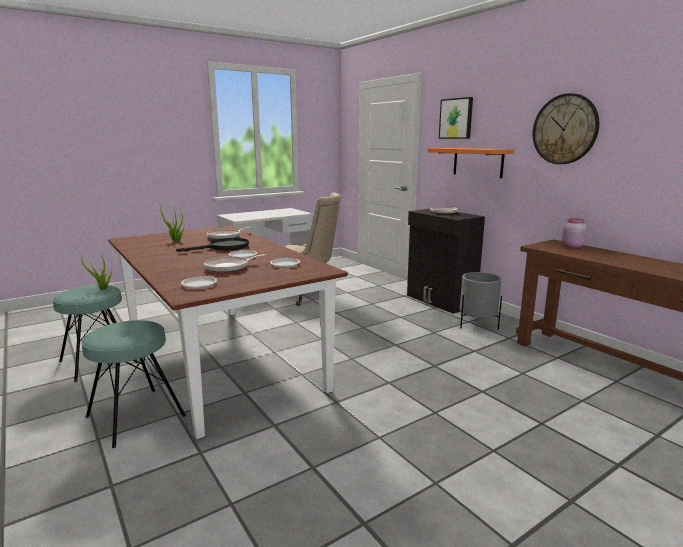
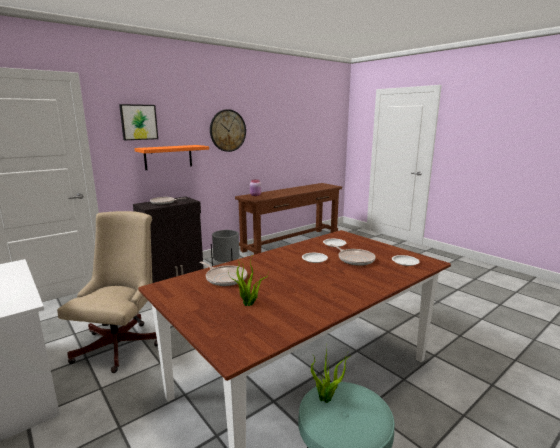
camera: 95 degrees left, 0 degrees up
turquoise stool [81,320,186,448] -> none
black frying pan [176,238,249,252] -> none

